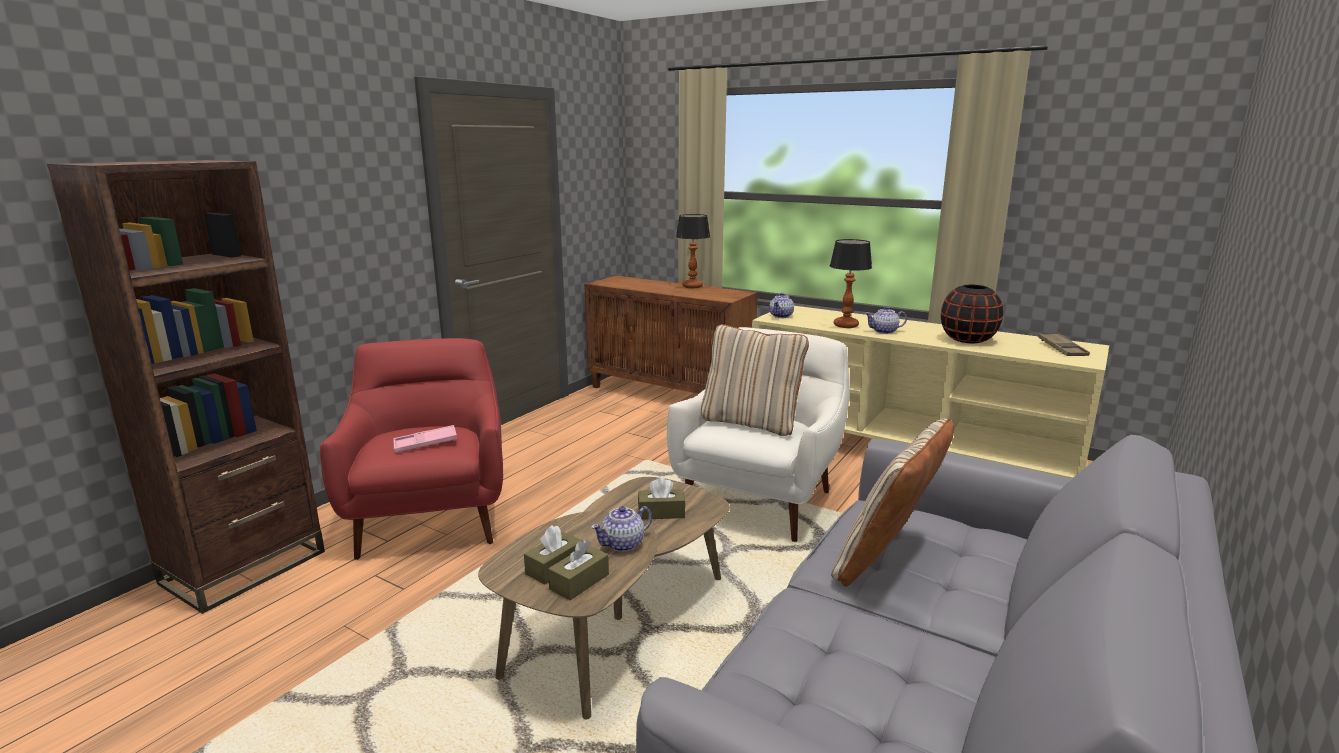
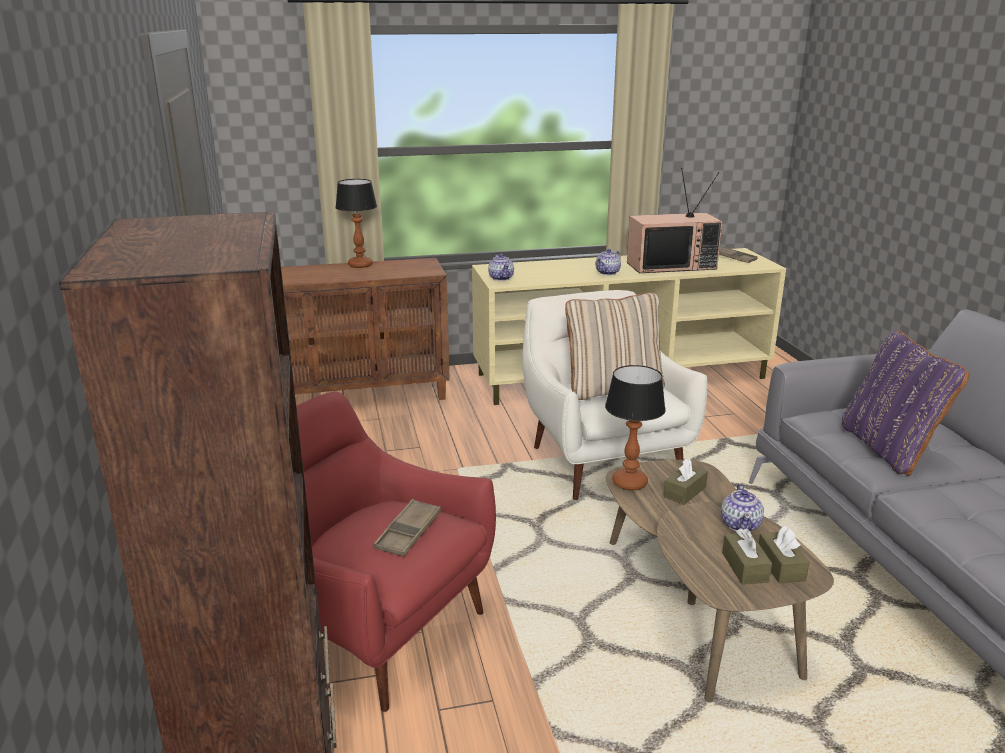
camera: 45 degrees left, 5 degrees up
pink tray [393,425,457,453] -> brown tray [373,499,441,557]
table lamp [830,239,872,328] -> table lamp moved to [605,365,666,491]
beige pillow [831,419,954,587] -> purple pillow [842,330,969,476]
black vase [941,285,1003,343] -> television [627,168,722,273]

